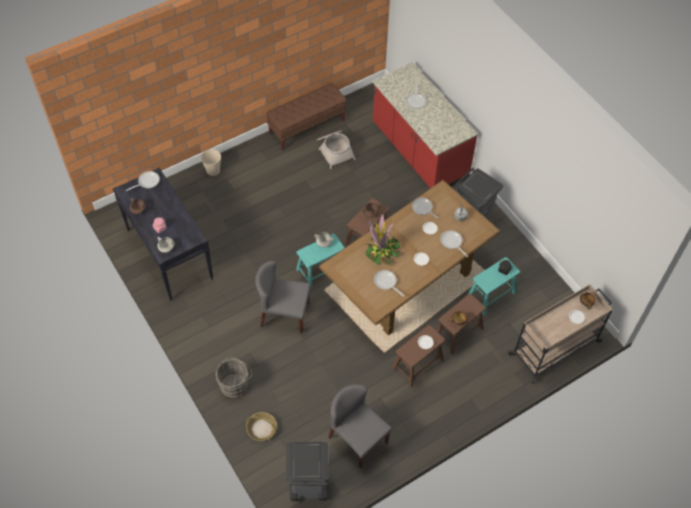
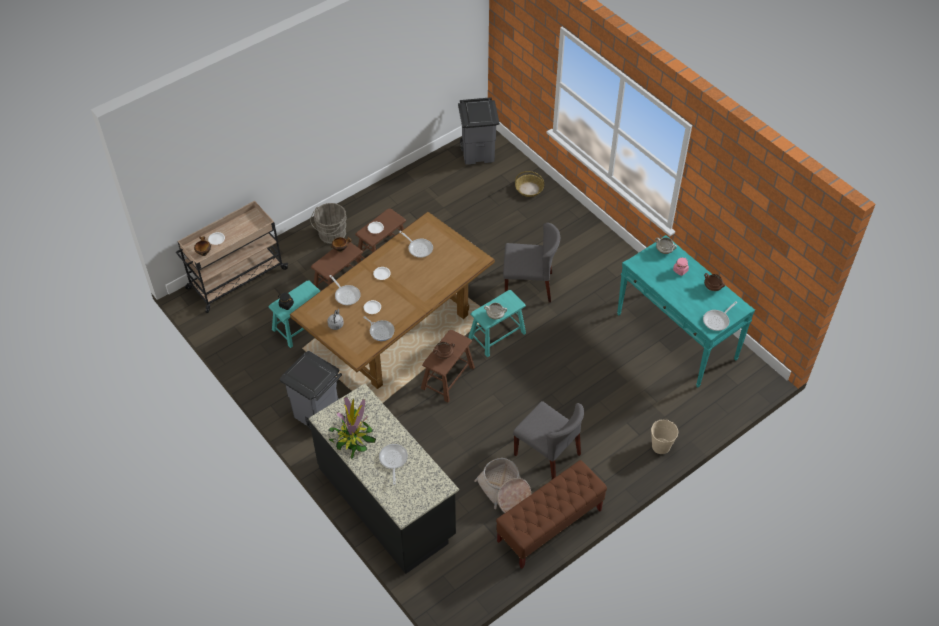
camera: 175 degrees right, 5 degrees down
black console table [113,167,214,300] -> turquoise console table [617,235,755,387]
grey bucket [216,357,252,398] -> grey bucket moved to [310,203,347,244]
grey chair [329,384,392,468] -> grey chair moved to [513,401,584,479]
potted plant [366,214,401,266] -> potted plant moved to [329,397,376,459]
red counter [372,62,478,188] -> black counter [309,384,459,574]

